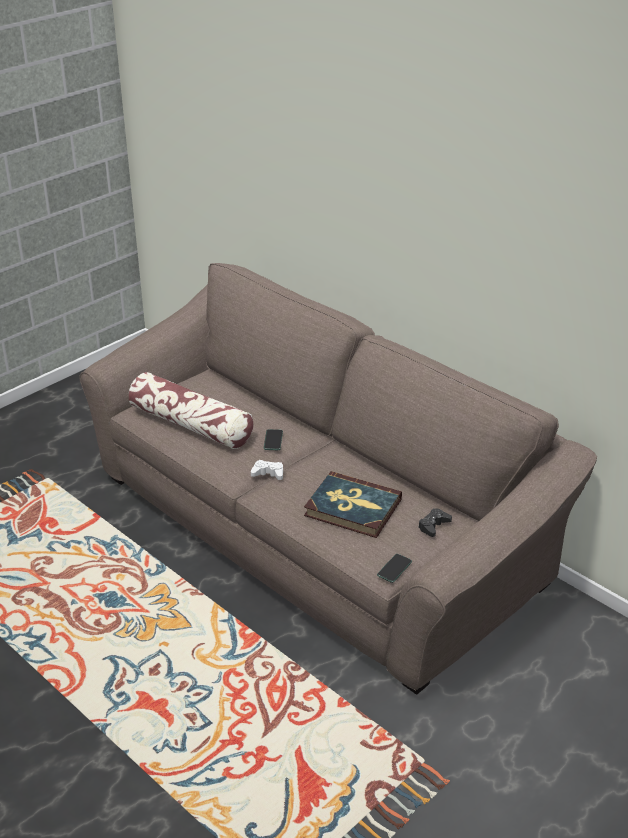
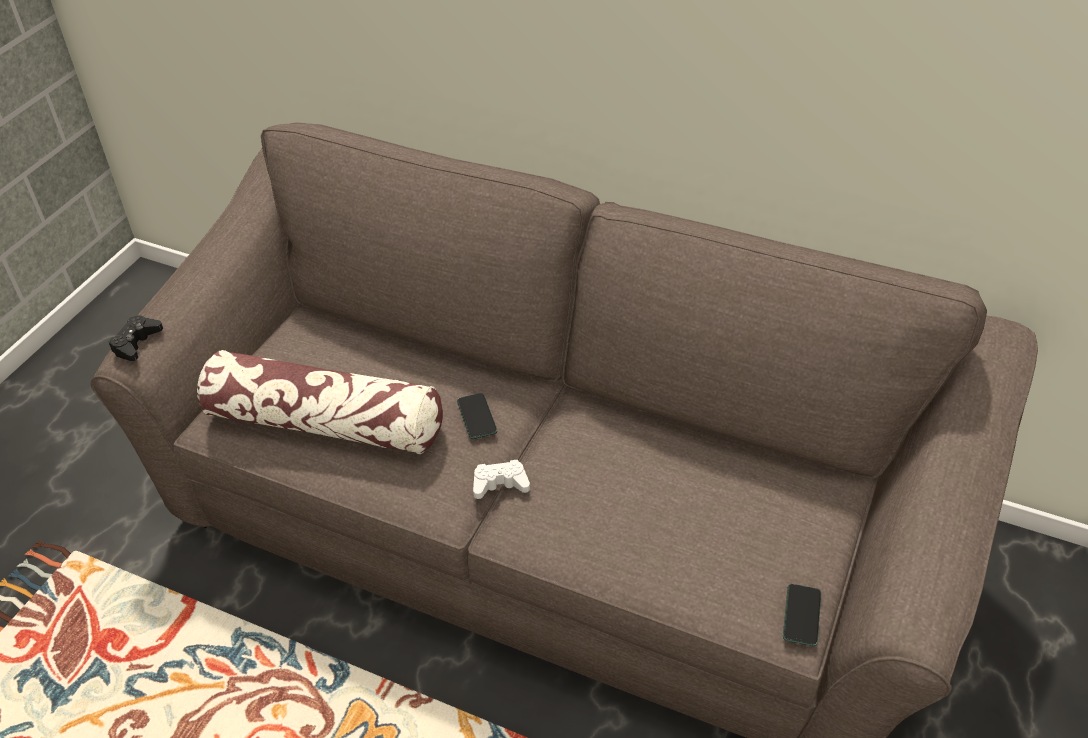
camera: 20 degrees left, 10 degrees up
book [304,471,402,538] -> none
black game controller [418,508,452,537] -> black game controller moved to [108,315,163,361]

